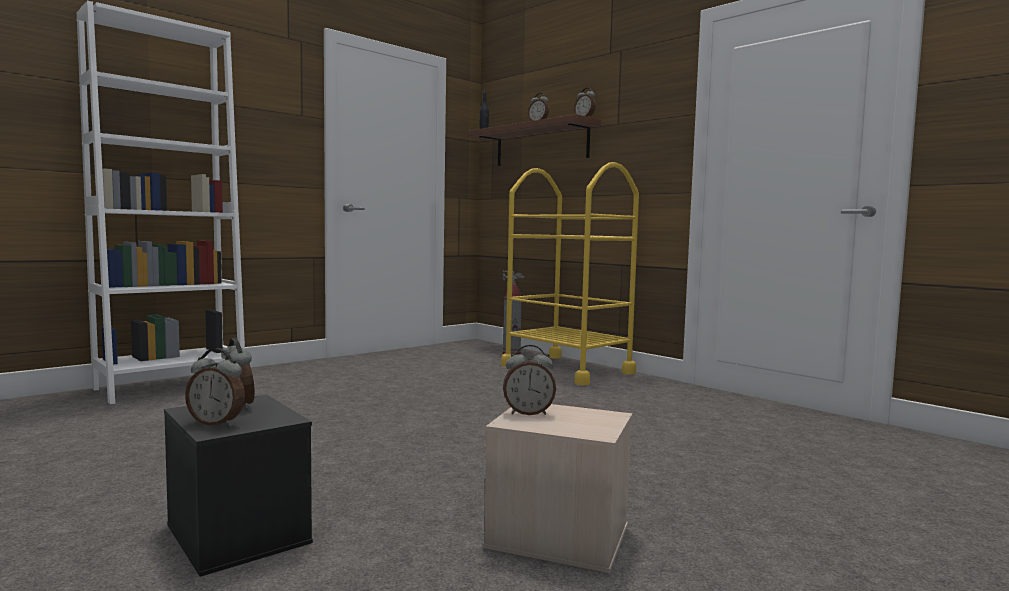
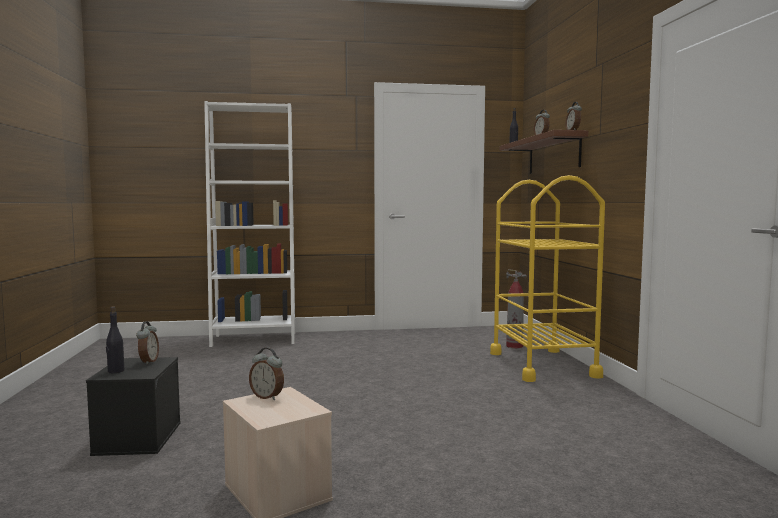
camera: 35 degrees right, 0 degrees up
alarm clock [185,348,245,426] -> black bottle [106,306,124,373]

